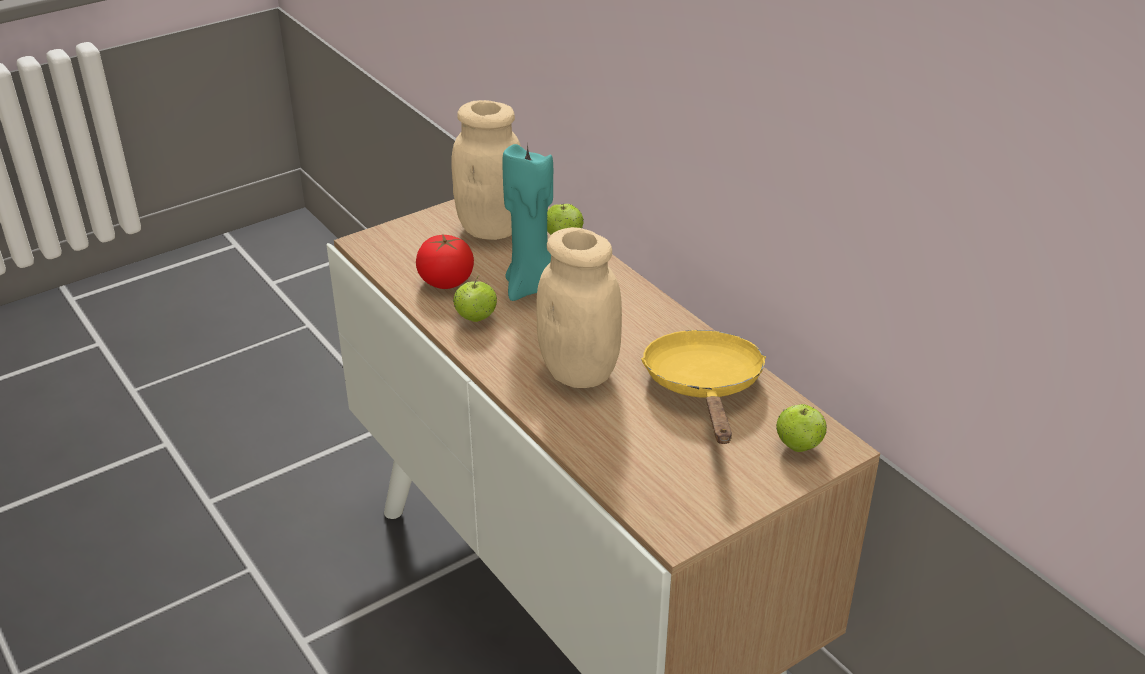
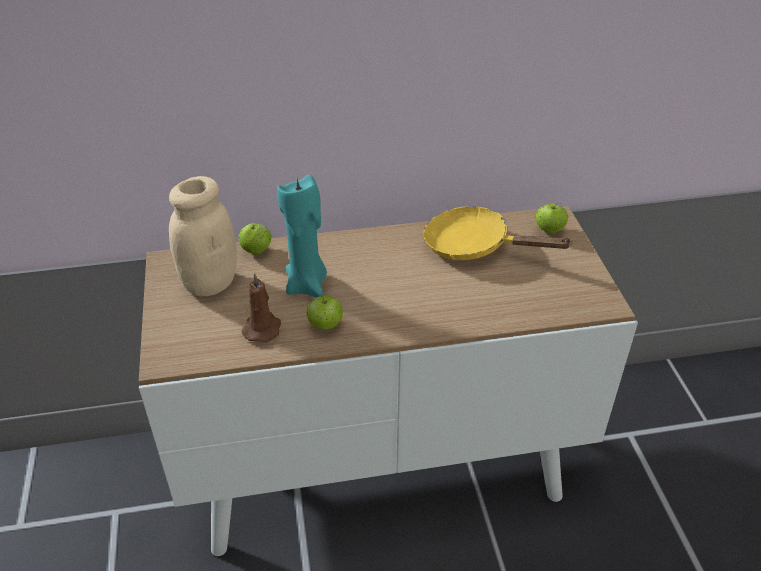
camera: 65 degrees left, 5 degrees up
tomato [416,235,474,289] -> brown candle [242,273,281,342]
beige jar [537,227,622,388] -> none

